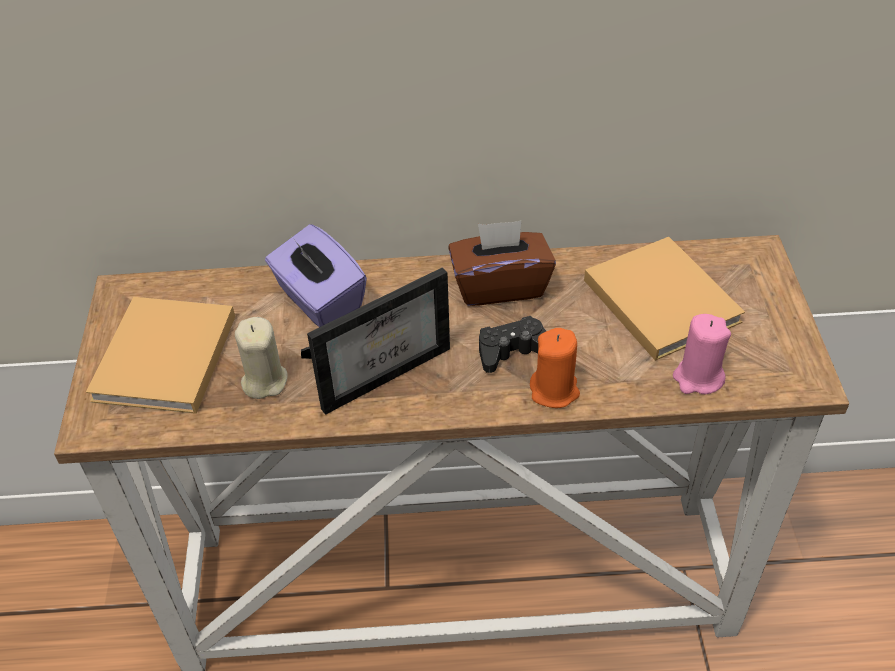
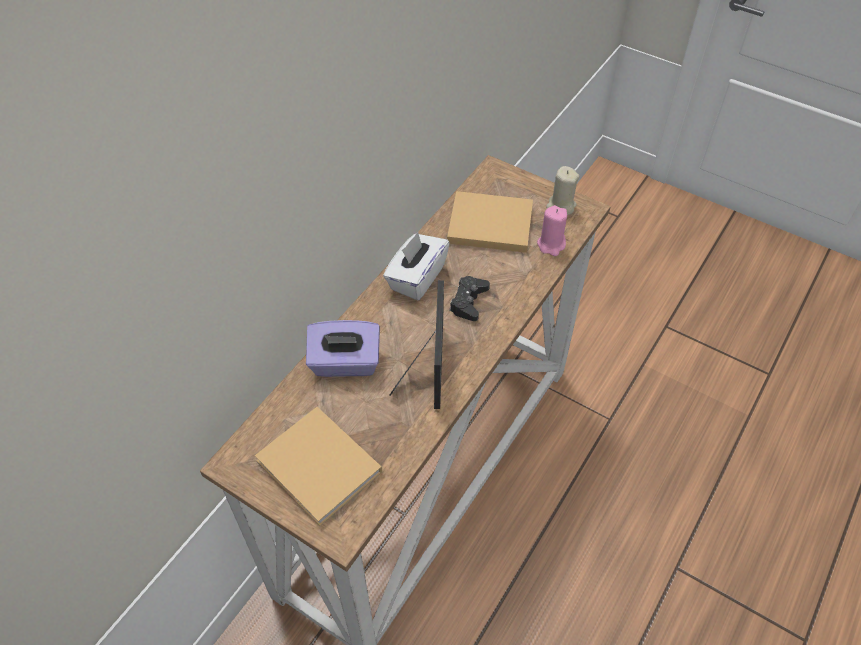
camera: 55 degrees left, 5 degrees up
beige candle [235,317,288,399] -> beige candle moved to [546,166,579,215]
brown tissue box [448,221,556,306] -> white tissue box [383,232,450,300]
orange candle [530,328,580,408] -> none

